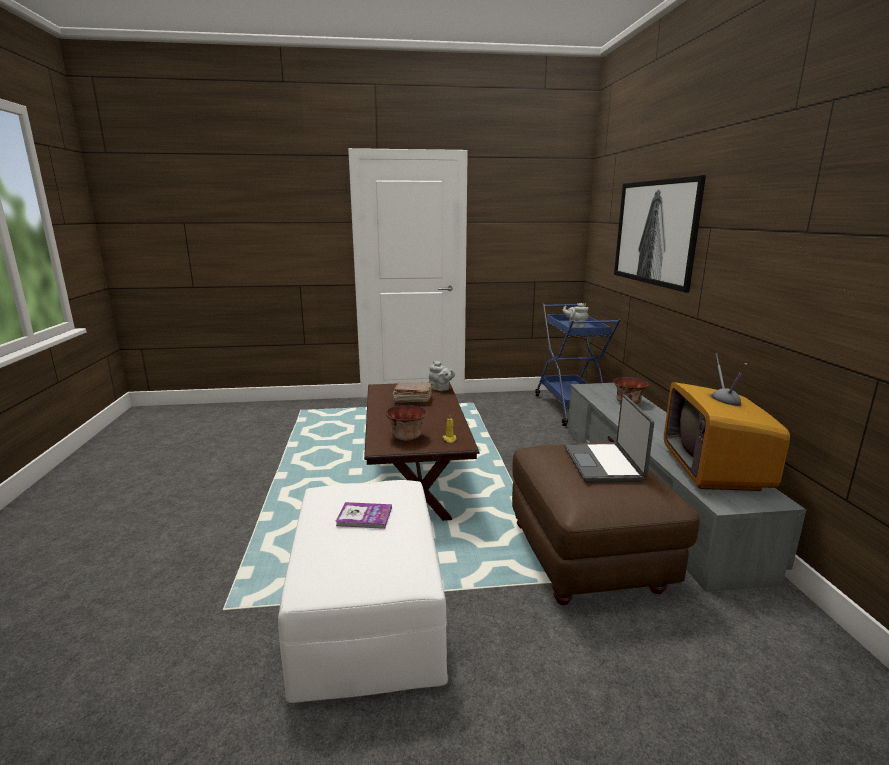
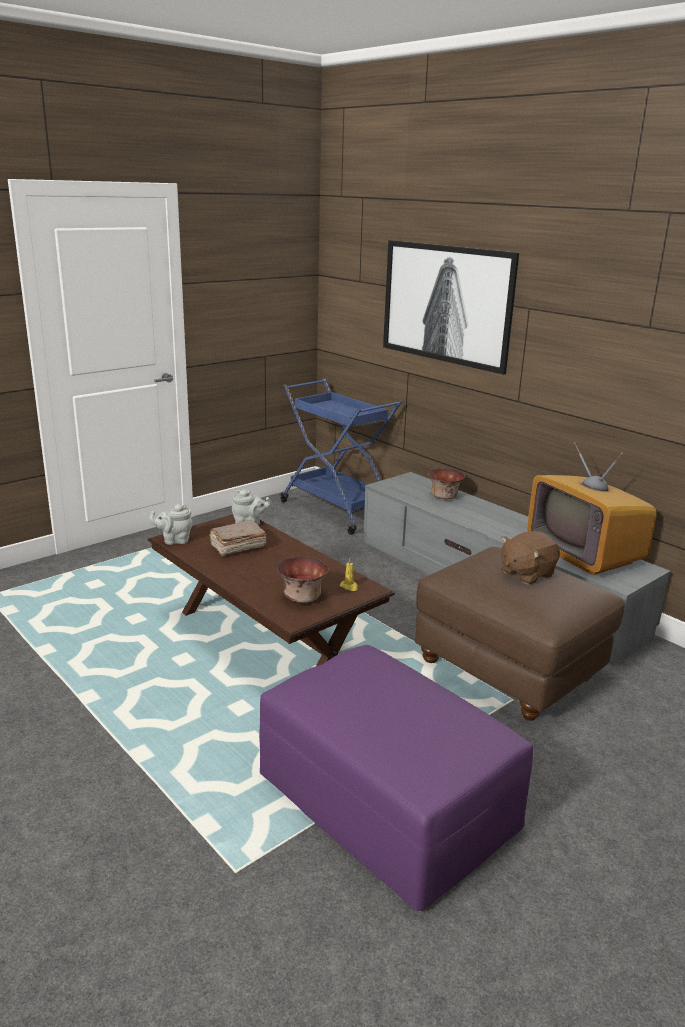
camera: 35 degrees left, 5 degrees up
white ottoman [278,480,448,703] -> purple ottoman [259,645,533,911]
book [335,502,392,529] -> none
grey teapot [563,303,589,328] -> grey teapot moved to [149,504,193,545]
laptop [564,394,654,483] -> brown plush toy [501,531,560,585]

